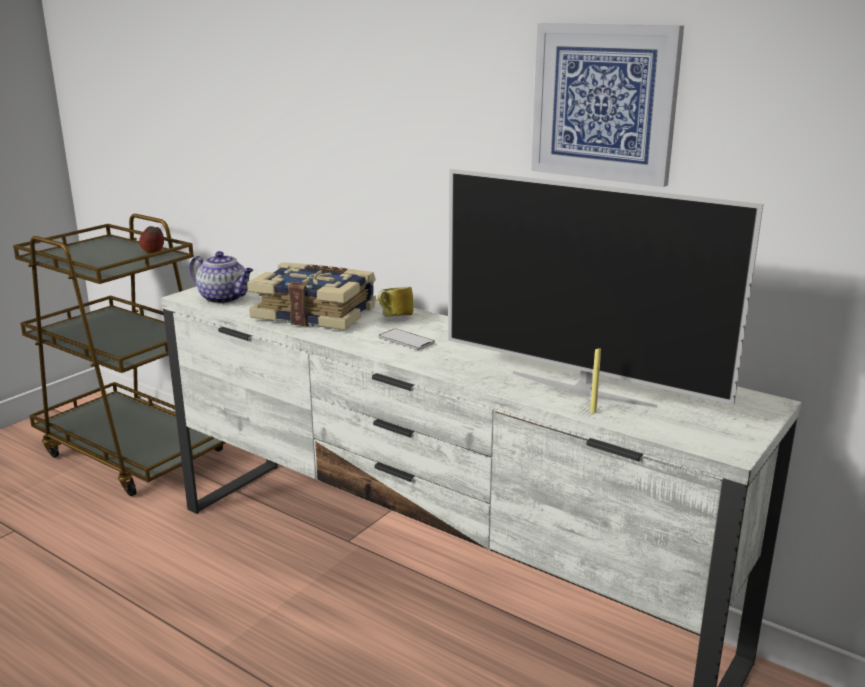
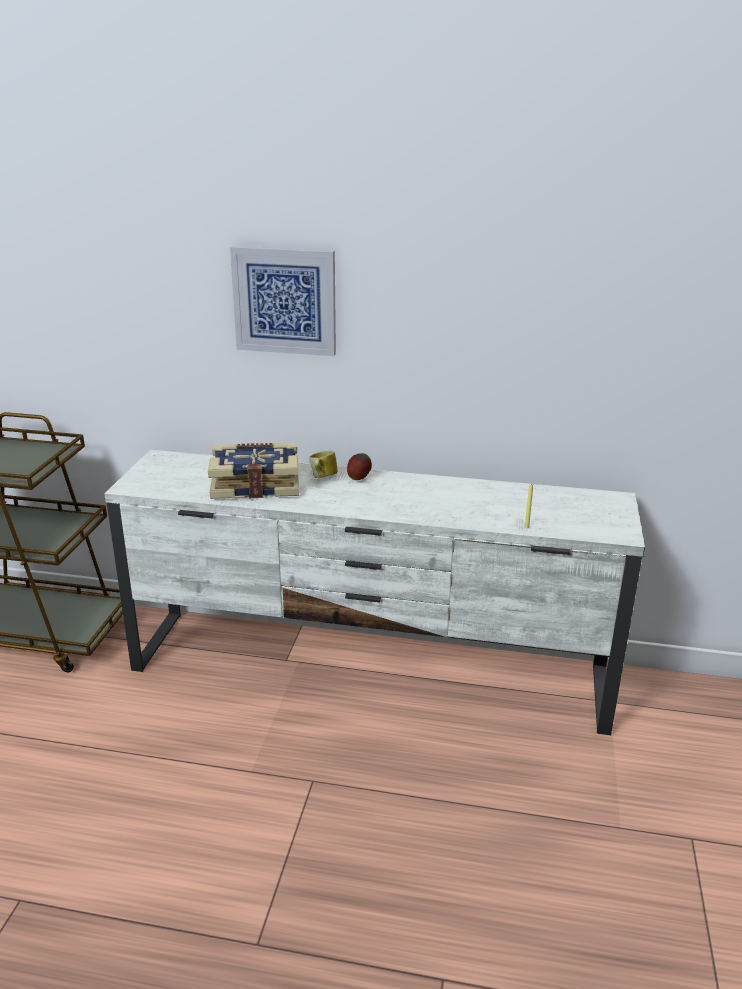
camera: 25 degrees left, 5 degrees up
apple [139,226,164,254] -> apple moved to [347,453,372,480]
teapot [189,251,253,304] -> none
phone [378,329,435,350] -> none
television [448,169,764,408] -> none
picture [531,23,684,187] -> picture moved to [230,246,336,356]

